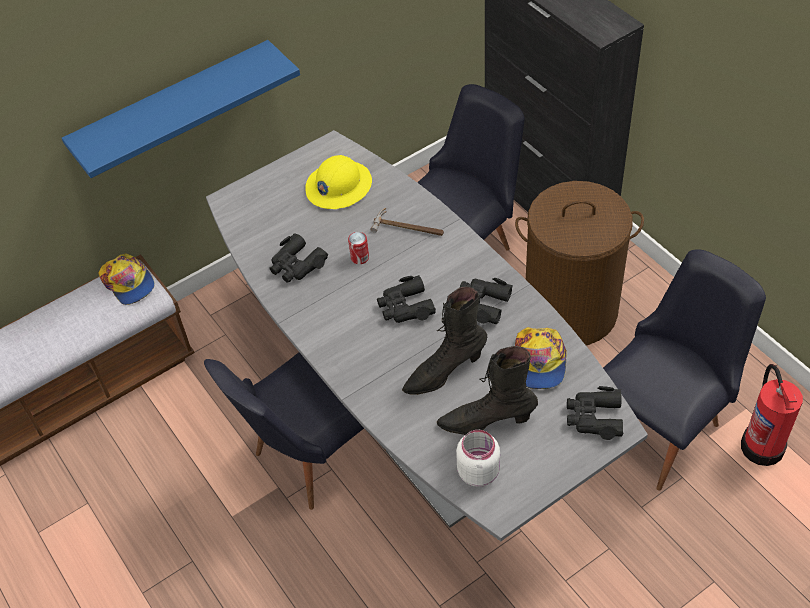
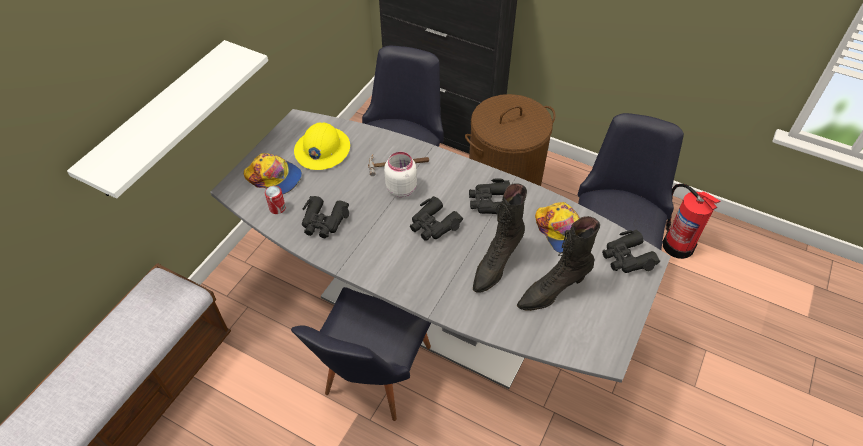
camera: 30 degrees left, 0 degrees up
blue shelf [62,40,300,178] -> white shelf [67,40,268,199]
cap [98,253,155,305] -> cap moved to [244,153,302,194]
can [348,232,369,264] -> can moved to [265,186,286,214]
white jar [456,430,500,487] -> white jar moved to [384,152,417,197]

